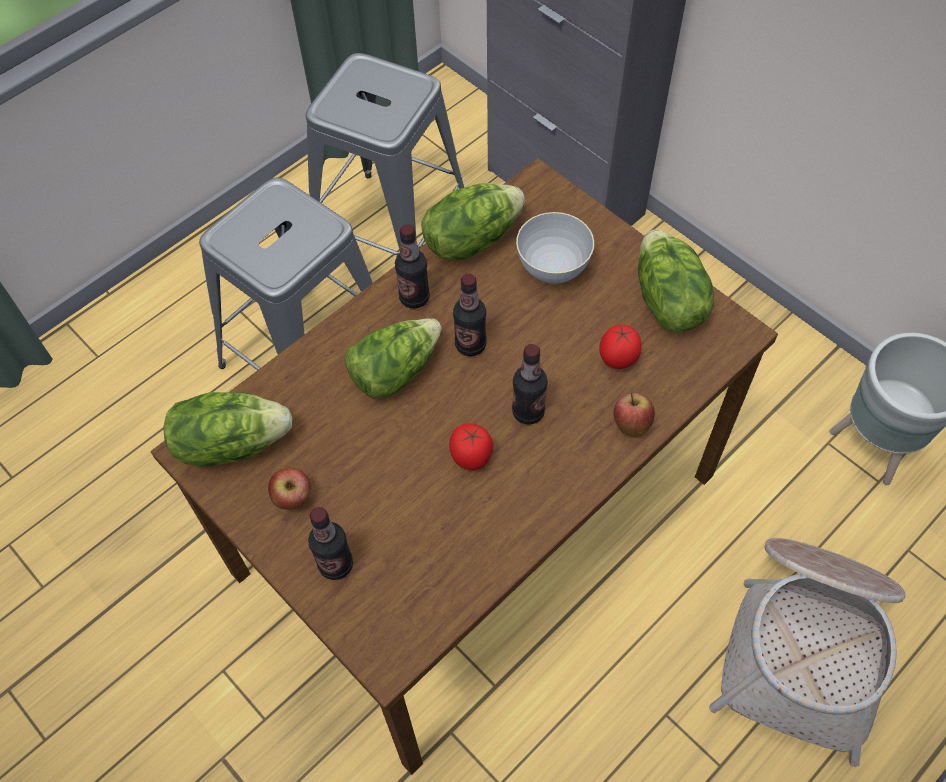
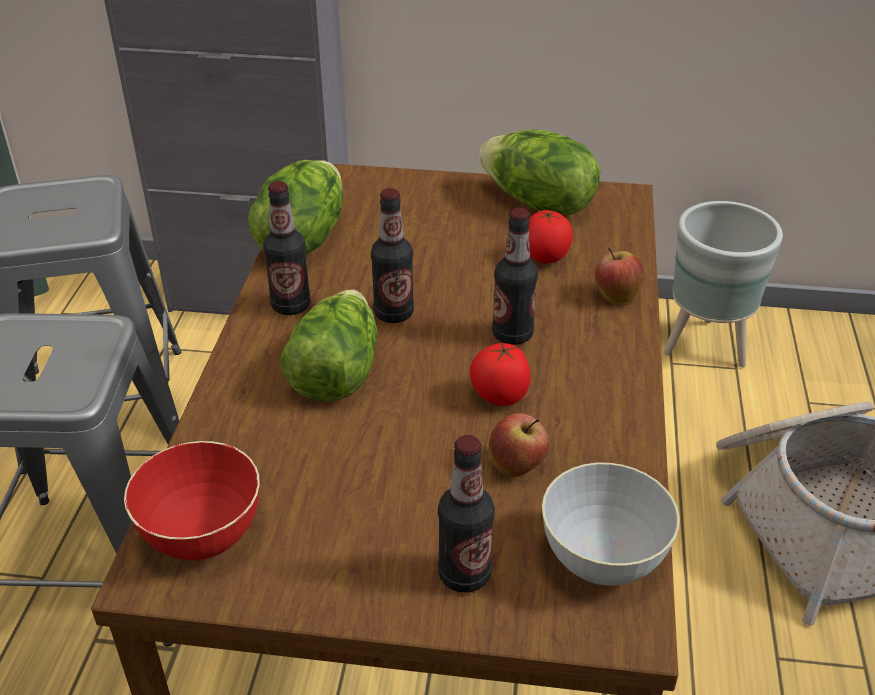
camera: 40 degrees left, 20 degrees down
lettuce [164,392,292,467] -> red bowl [124,441,260,560]
apple [268,468,311,510] -> apple moved to [489,413,550,477]
grey bowl [516,212,594,284] -> grey bowl moved to [542,463,680,586]

